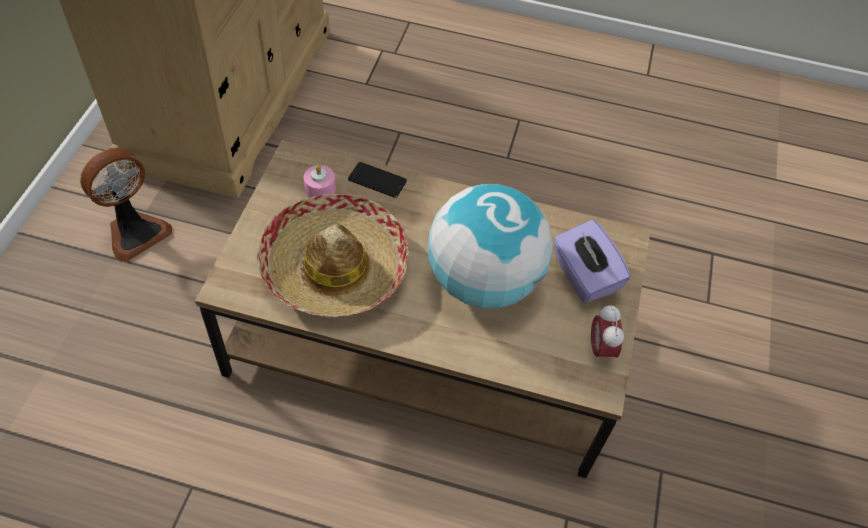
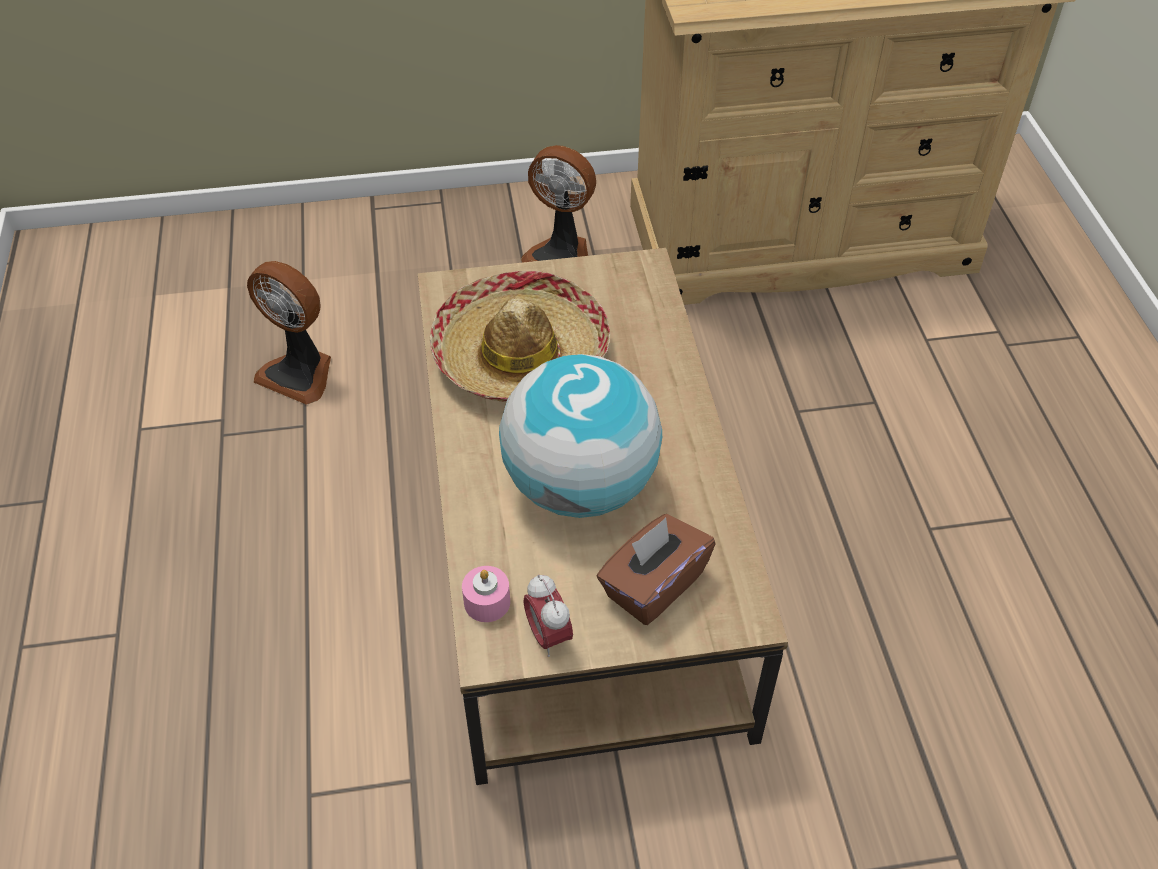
camera: 70 degrees right, 5 degrees down
pink candle [304,165,336,198] -> pink candle moved to [462,566,510,622]
phone [348,162,407,198] -> none
purple tissue box [553,220,631,303] -> brown tissue box [597,514,715,625]
alarm clock [591,305,624,363] -> alarm clock turned 90 degrees counterclockwise [523,574,573,657]
none -> fan [247,261,331,405]

